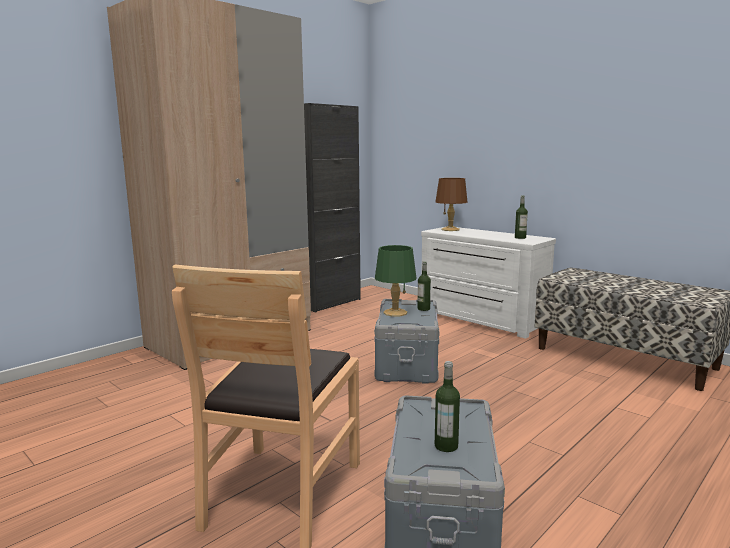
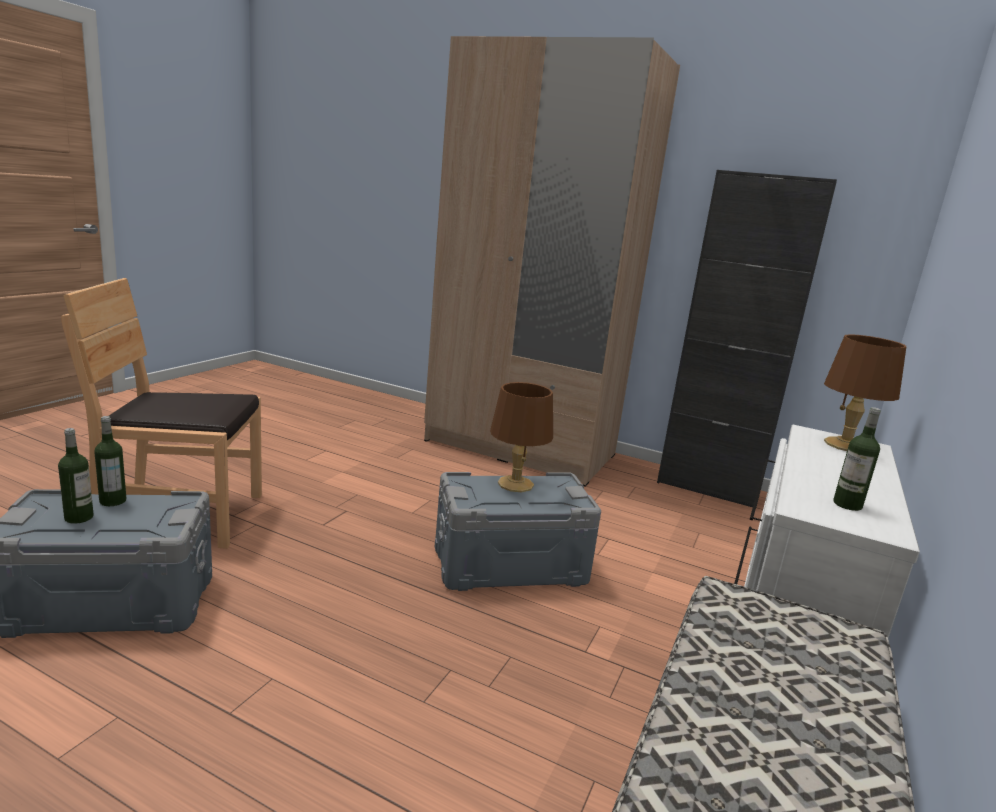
camera: 70 degrees right, 5 degrees up
green table lamp [375,245,416,317] -> brown table lamp [490,382,553,492]
bottle [417,261,431,311] -> bottle moved to [94,416,126,506]

